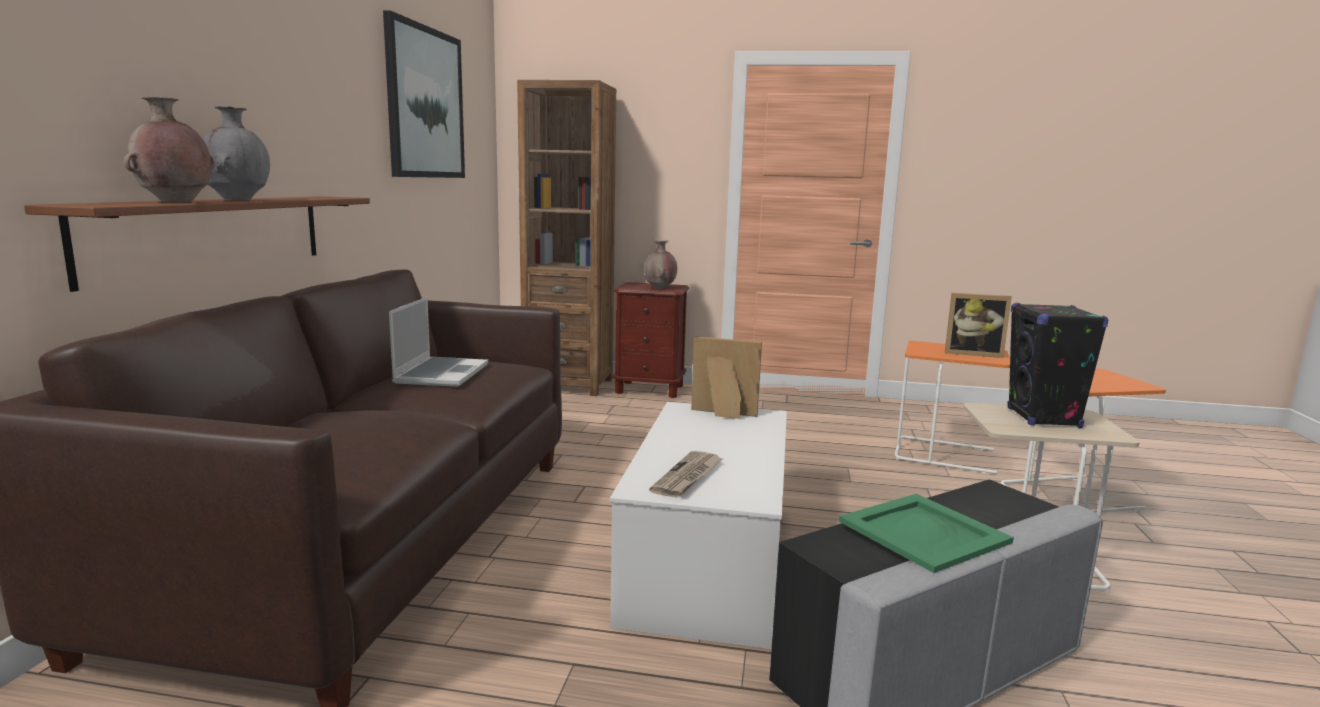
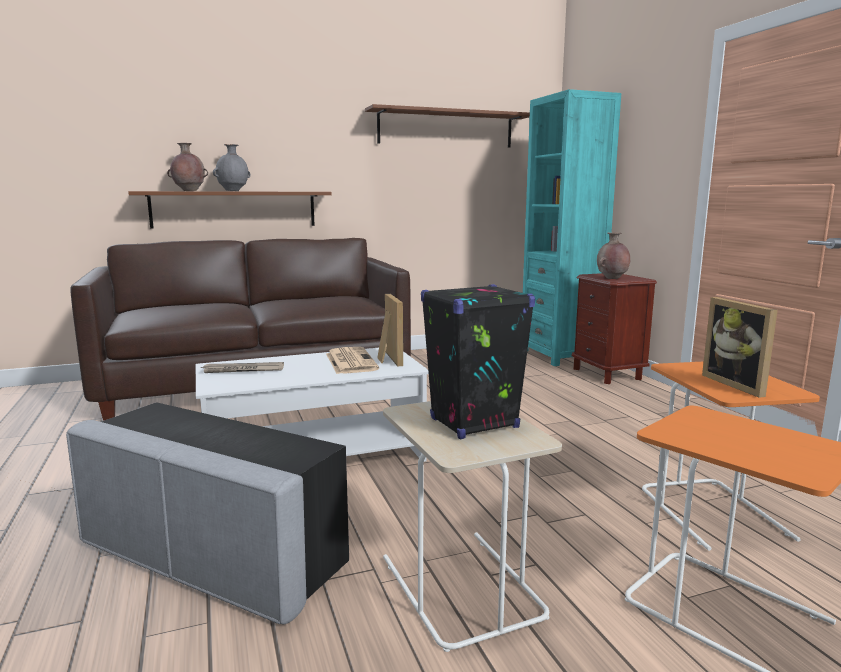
camera: 60 degrees right, 0 degrees up
picture [383,10,465,178] -> brown shelf [365,104,530,148]
laptop [389,297,488,387] -> none
brown bookcase [517,80,616,396] -> turquoise bookcase [523,89,621,366]
green tray [839,494,1014,573] -> none
none -> newspaper [326,347,379,374]

